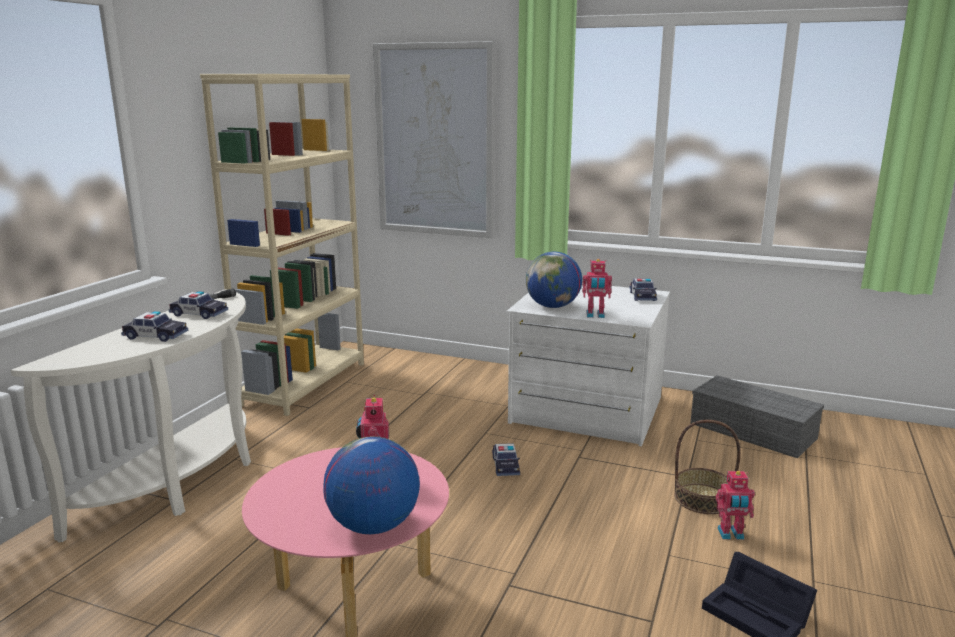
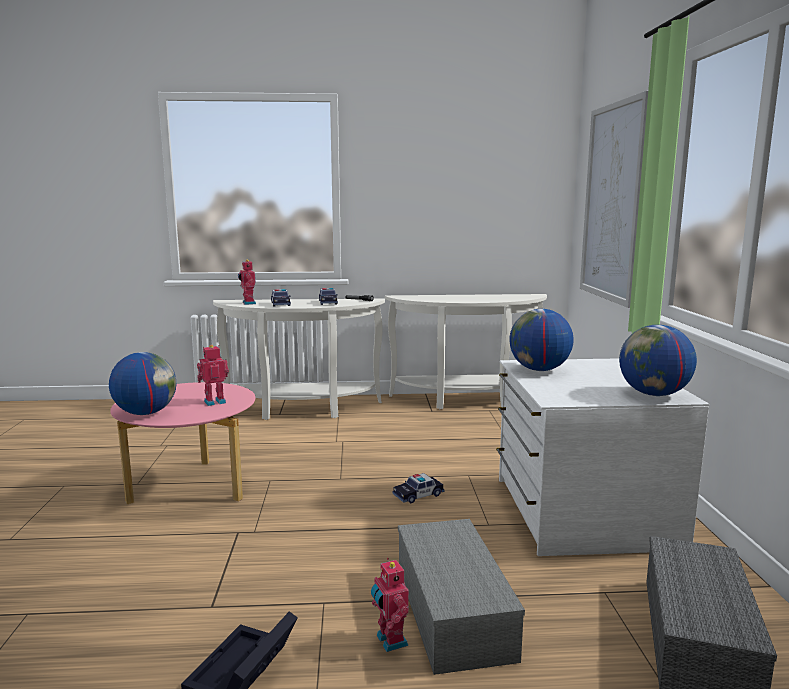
camera: 65 degrees right, 5 degrees down
beige bookcase [200,74,364,416] -> white console table [385,294,547,409]
toy robot [582,259,612,318] -> toy robot moved to [238,260,256,305]
toy car [630,278,657,301] -> globe [619,325,697,396]
basket [674,420,741,514] -> grey storage box [398,519,525,675]

